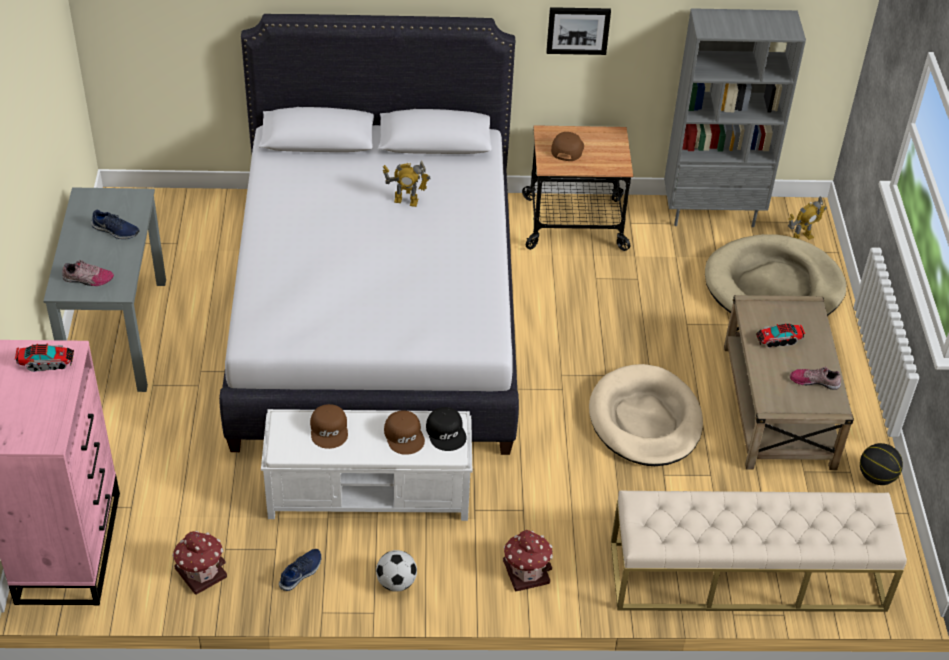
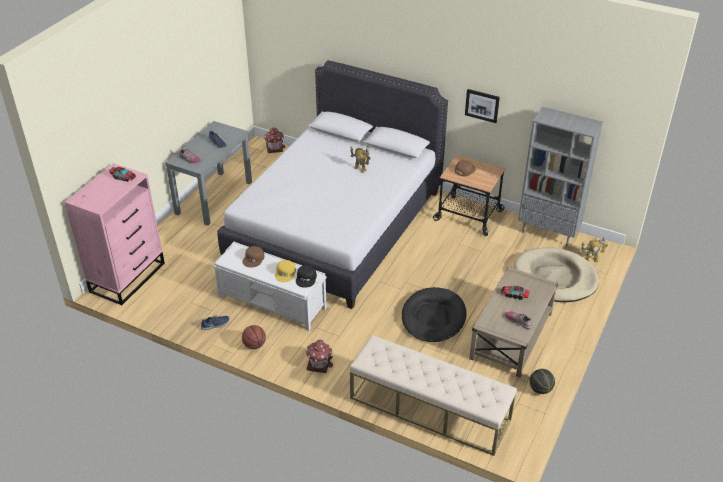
camera: 30 degrees right, 5 degrees down
toy house [172,531,227,595] -> toy house moved to [264,127,285,153]
football [376,550,417,592] -> basketball [242,325,266,349]
brown cap [384,410,425,455] -> yellow cap [275,260,296,282]
beige dog bed [589,364,703,466] -> black dog bed [402,287,467,342]

